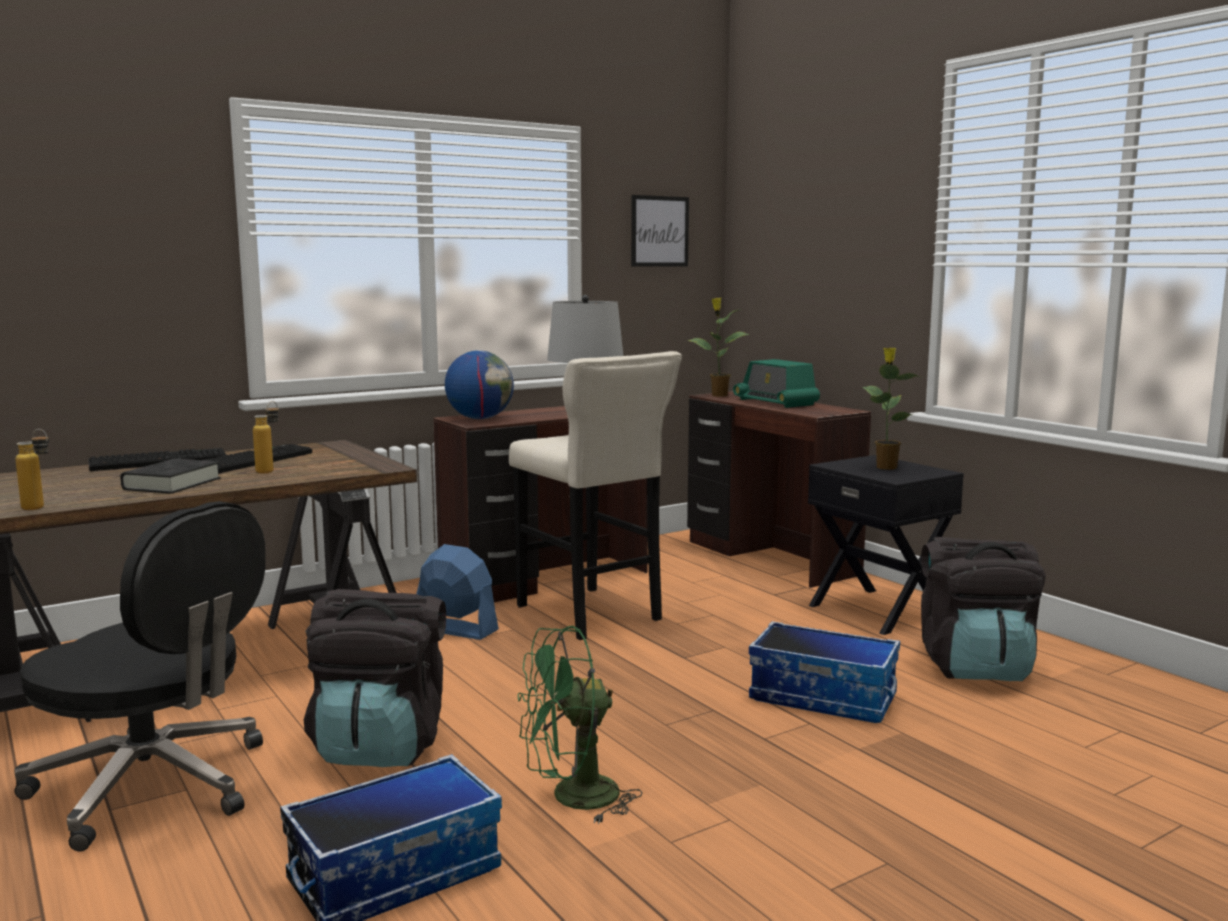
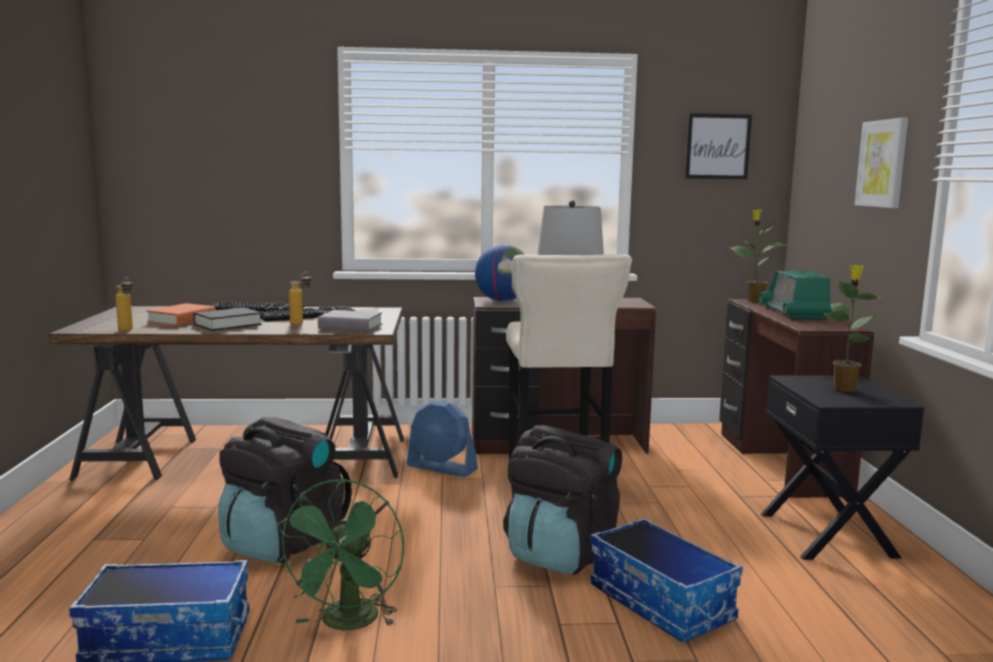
camera: 30 degrees right, 0 degrees up
black office chair [14,501,266,851] -> none
blue fan [416,544,499,640] -> blue fan turned 150 degrees clockwise [406,400,478,477]
green fan [518,626,643,824] -> green fan turned 90 degrees counterclockwise [275,479,404,630]
black backpack [921,537,1046,681] -> black backpack moved to [503,425,622,575]
none -> orange book [146,303,216,326]
none -> grey book [318,310,382,332]
none -> picture [855,118,908,208]

